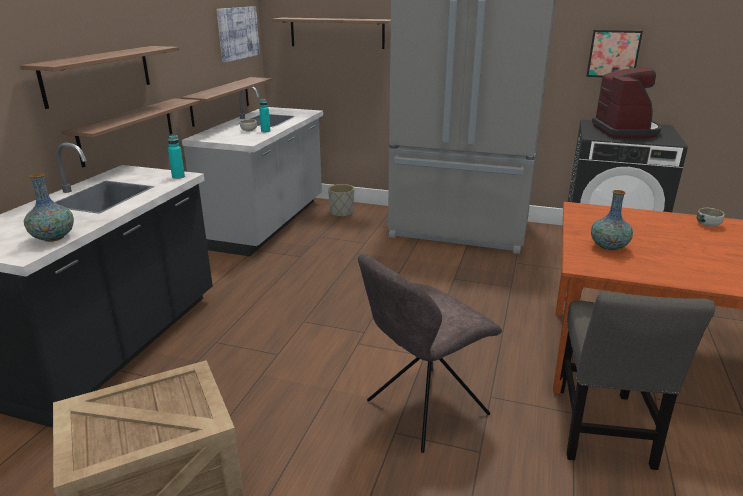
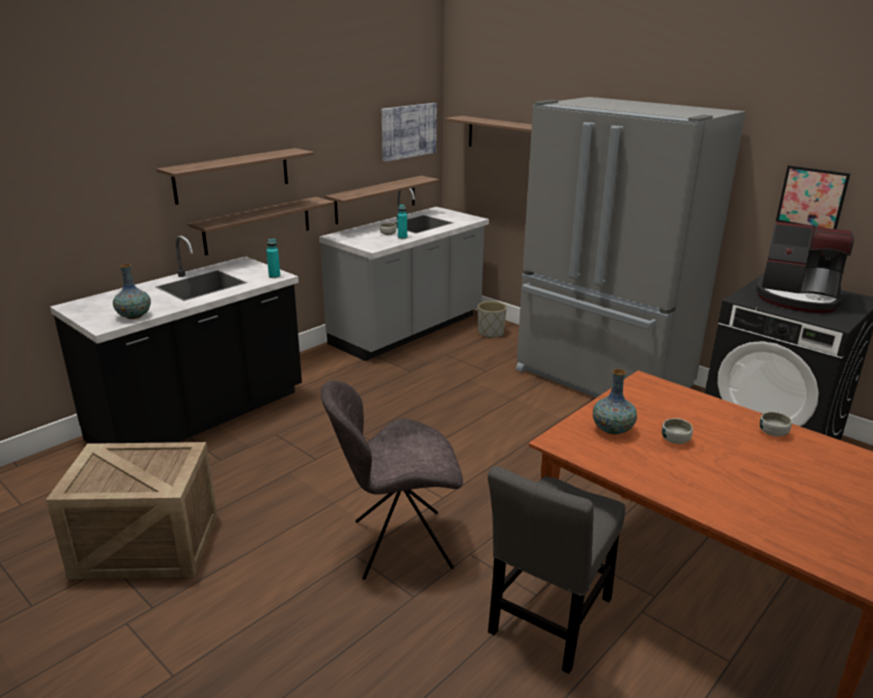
camera: 25 degrees right, 0 degrees up
coffee machine [592,67,662,138] -> coffee machine turned 90 degrees clockwise [756,222,854,313]
none -> bowl [662,418,693,444]

